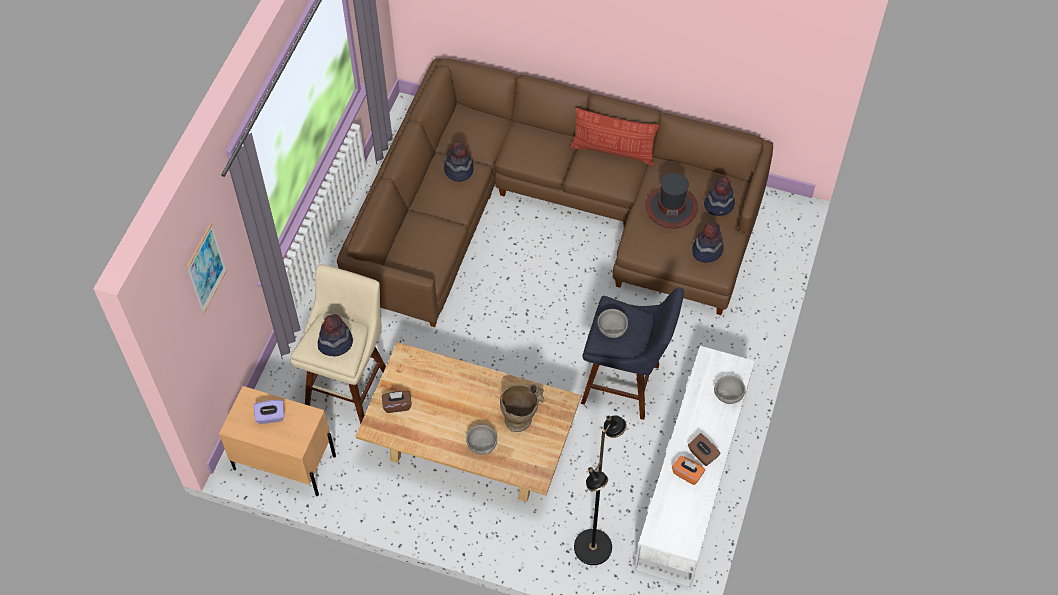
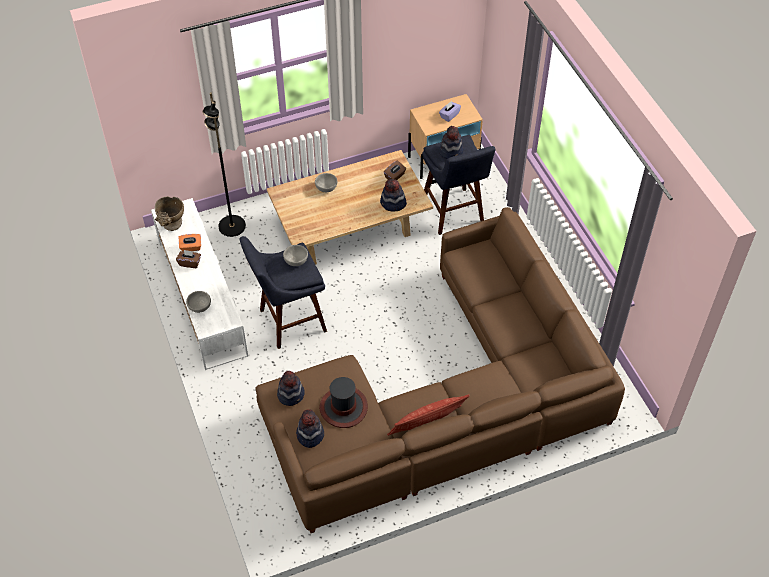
camera: 140 degrees right, 5 degrees down
picture [186,223,227,313] -> none
beige stool [291,264,386,424] -> blue stool [422,135,495,235]
hat [444,142,474,182] -> hat moved to [380,179,407,212]
beige vase [500,384,544,432] -> beige vase moved to [155,196,184,231]

